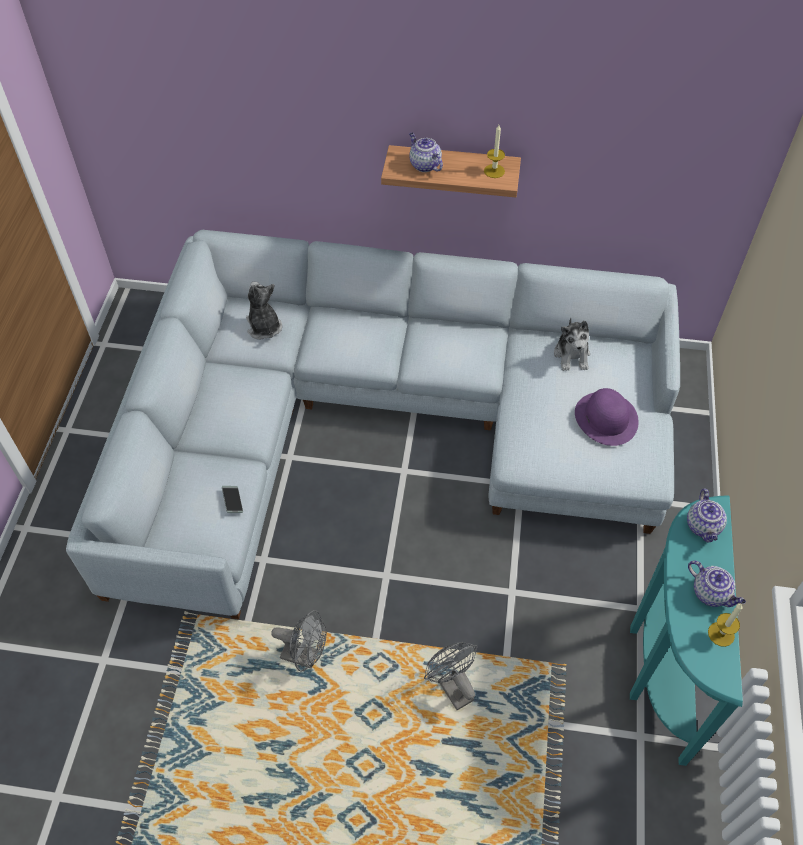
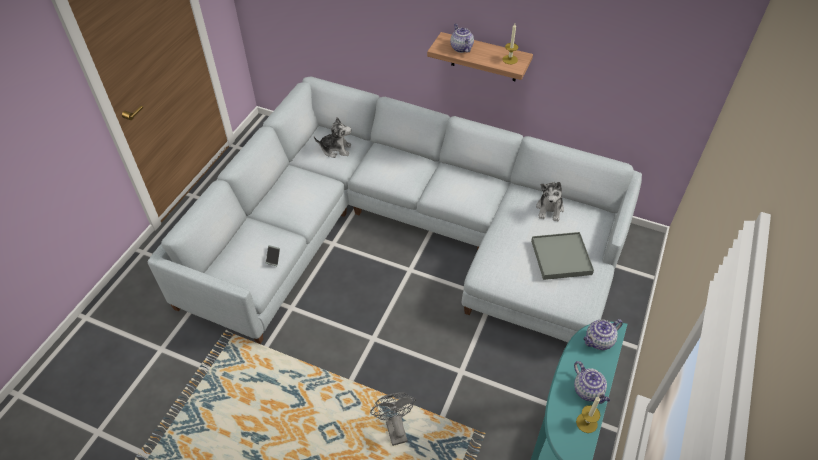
camera: 15 degrees right, 5 degrees down
plush toy [246,281,282,340] -> plush toy turned 105 degrees clockwise [314,117,351,158]
grey fan [271,610,327,671] -> none
purple hat [575,388,639,446] -> grey tray [531,232,594,280]
teapot [687,488,727,543] -> teapot turned 45 degrees clockwise [583,319,623,350]

